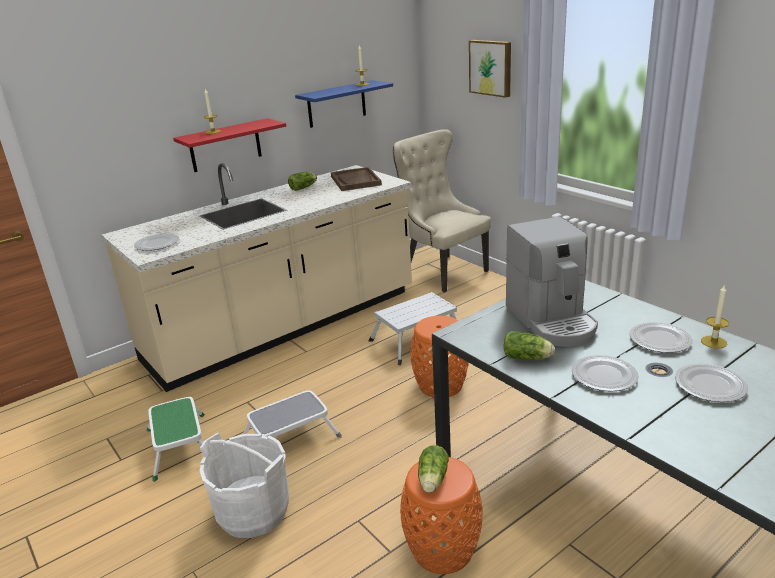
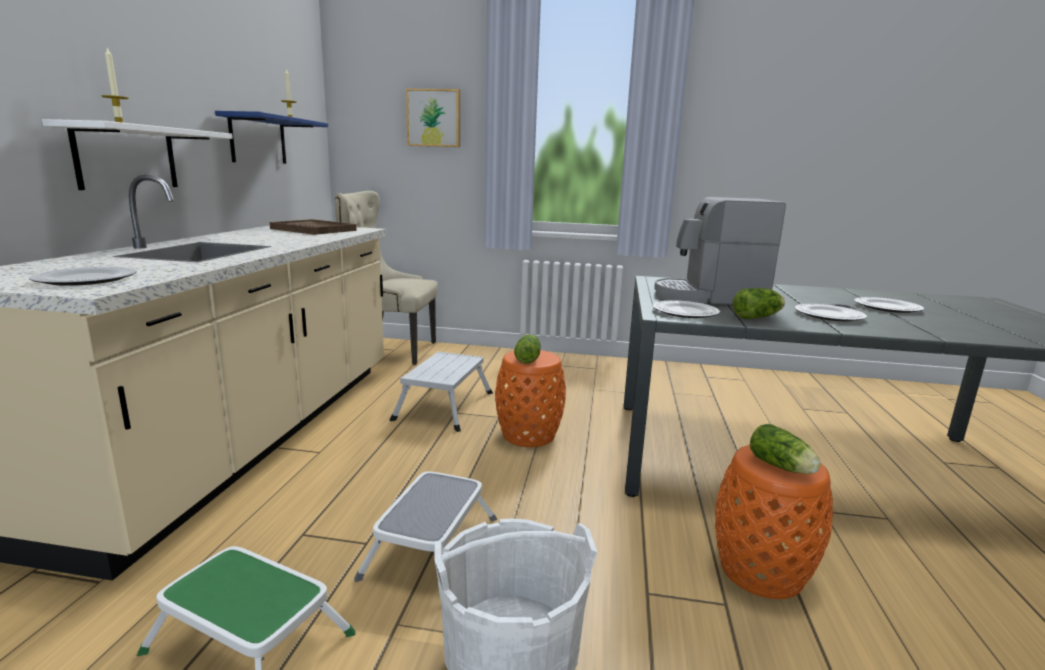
camera: 45 degrees left, 10 degrees down
red shelf [173,118,286,172] -> white shelf [42,119,233,190]
lettuce [288,172,317,191] -> lettuce moved to [514,334,541,364]
coffee machine [506,217,598,347] -> coffee machine turned 150 degrees clockwise [654,197,786,305]
plate [629,322,693,353] -> plate moved to [653,300,720,318]
candle [701,284,729,349] -> none

